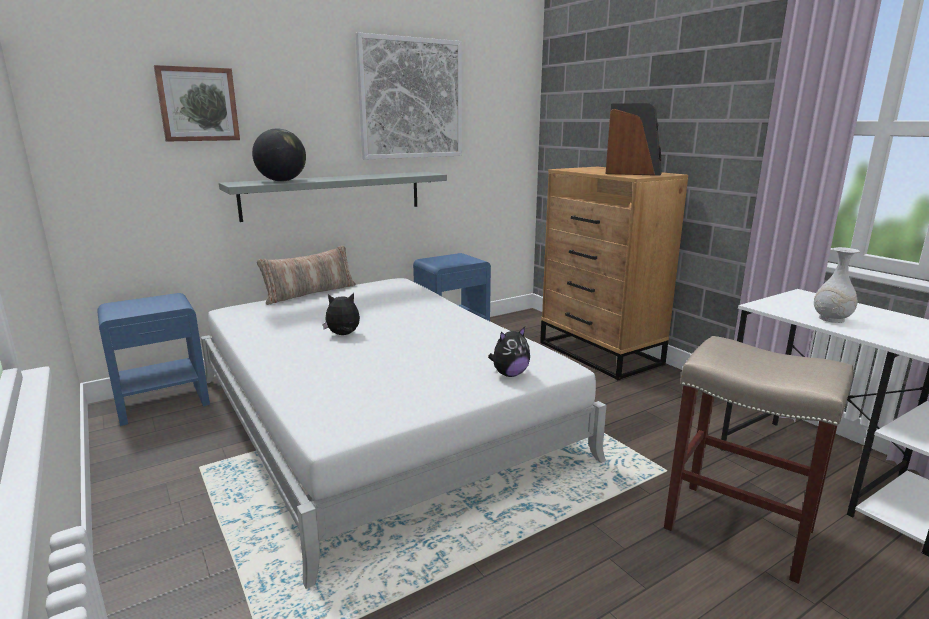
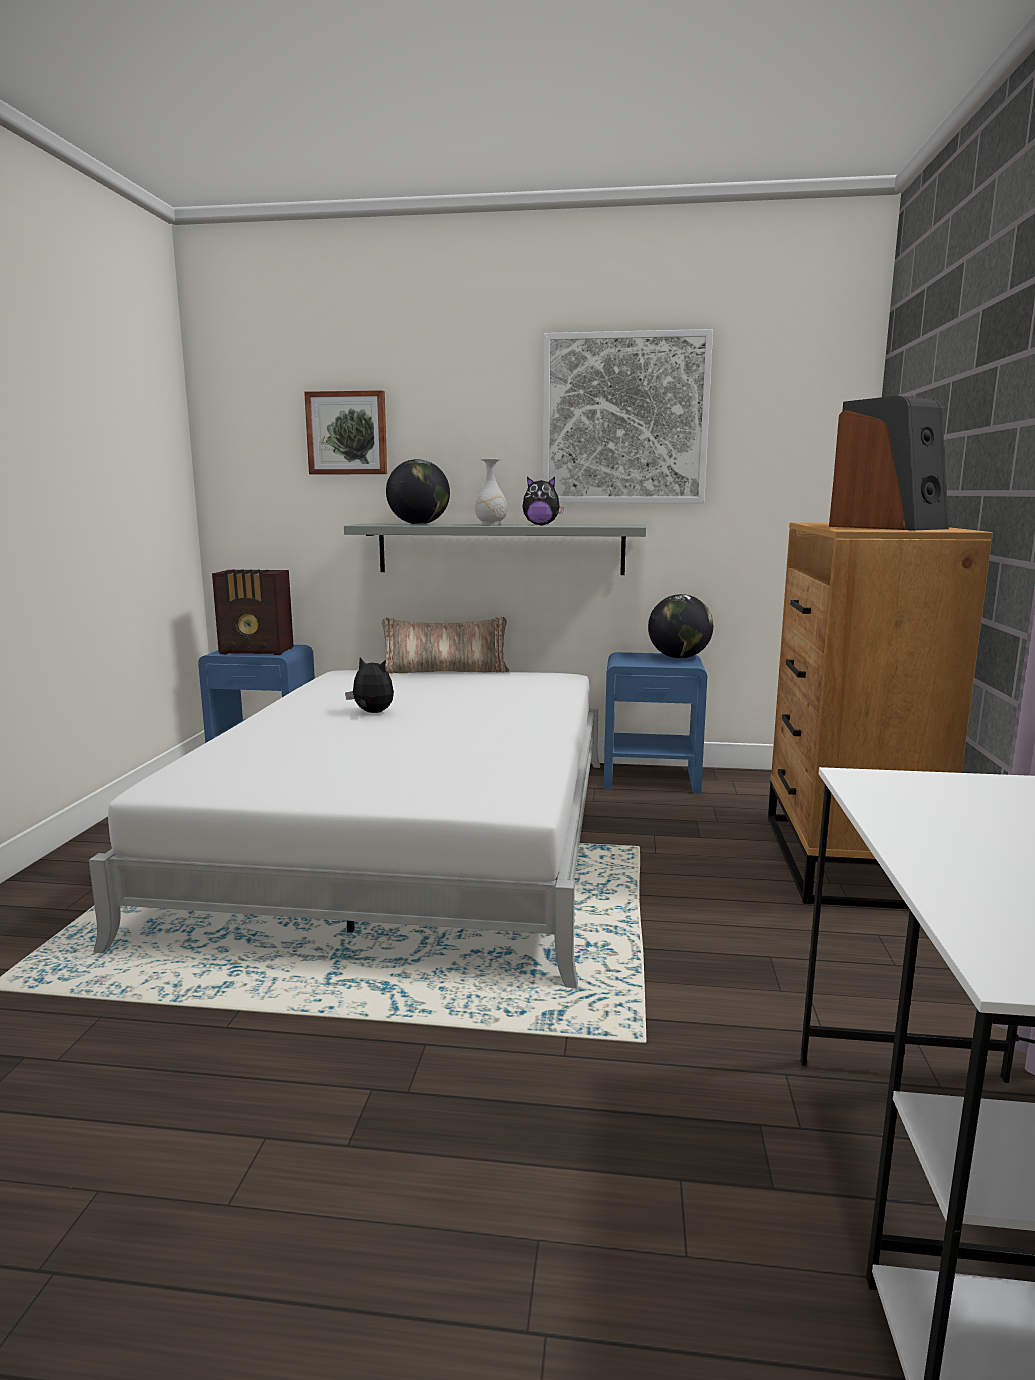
camera: 40 degrees right, 5 degrees down
plush toy [488,327,530,377] -> plush toy moved to [522,477,564,525]
beige stool [664,336,853,584] -> none
white vase [814,247,860,323] -> white vase moved to [475,459,507,525]
none -> radio [212,569,294,655]
none -> globe [648,594,713,659]

